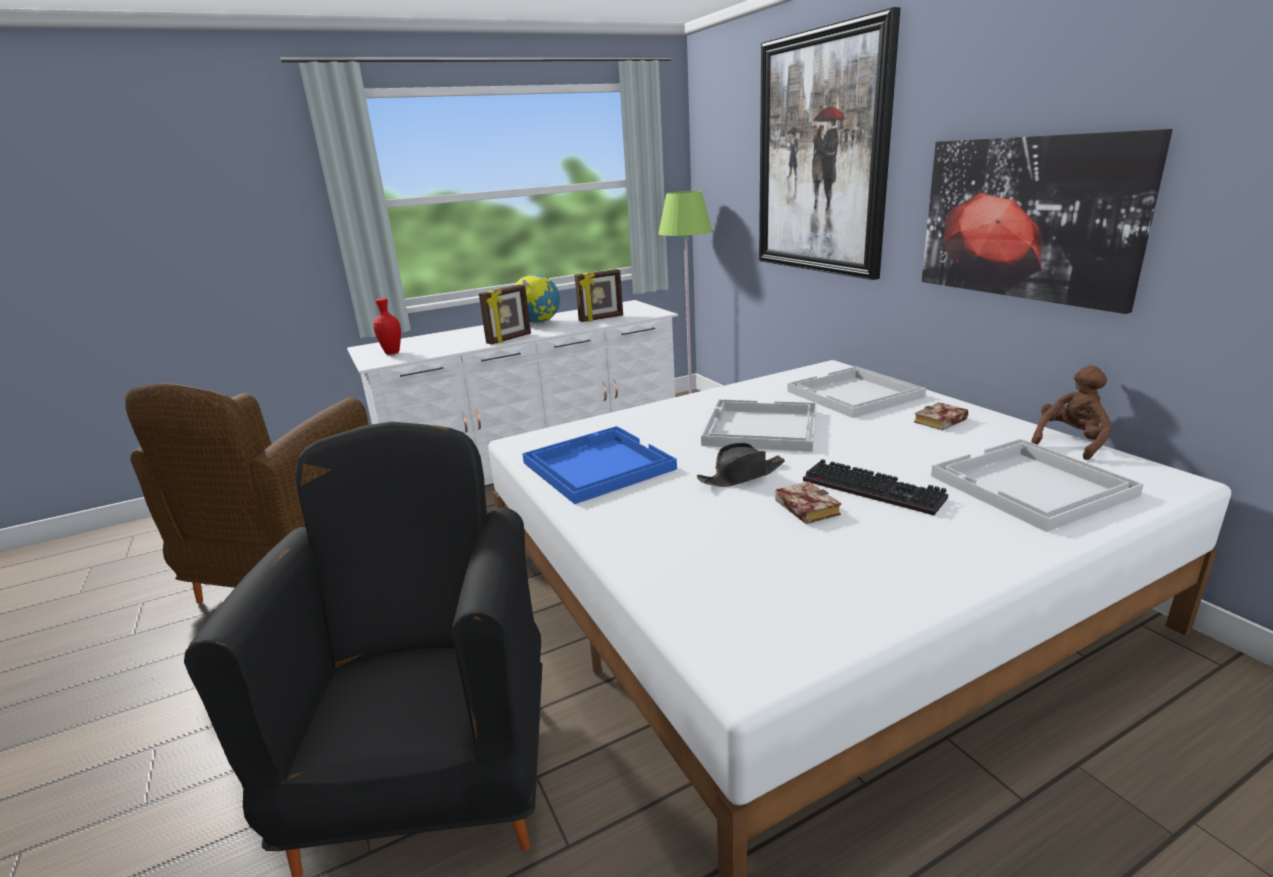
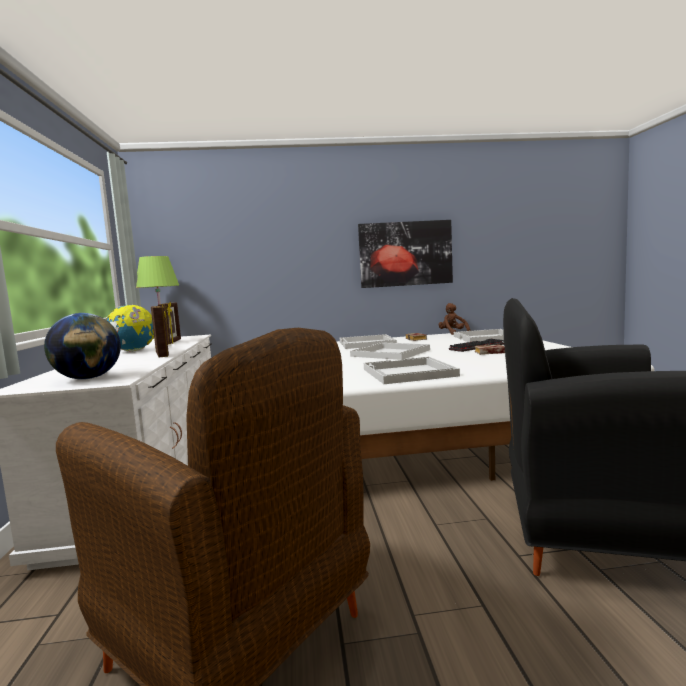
camera: 70 degrees left, 15 degrees down
red vase [373,298,401,355] -> globe [44,313,121,380]
blue tray [522,426,677,504] -> white tray [364,357,460,384]
black hat [697,443,785,487] -> none
picture [759,7,900,280] -> none

